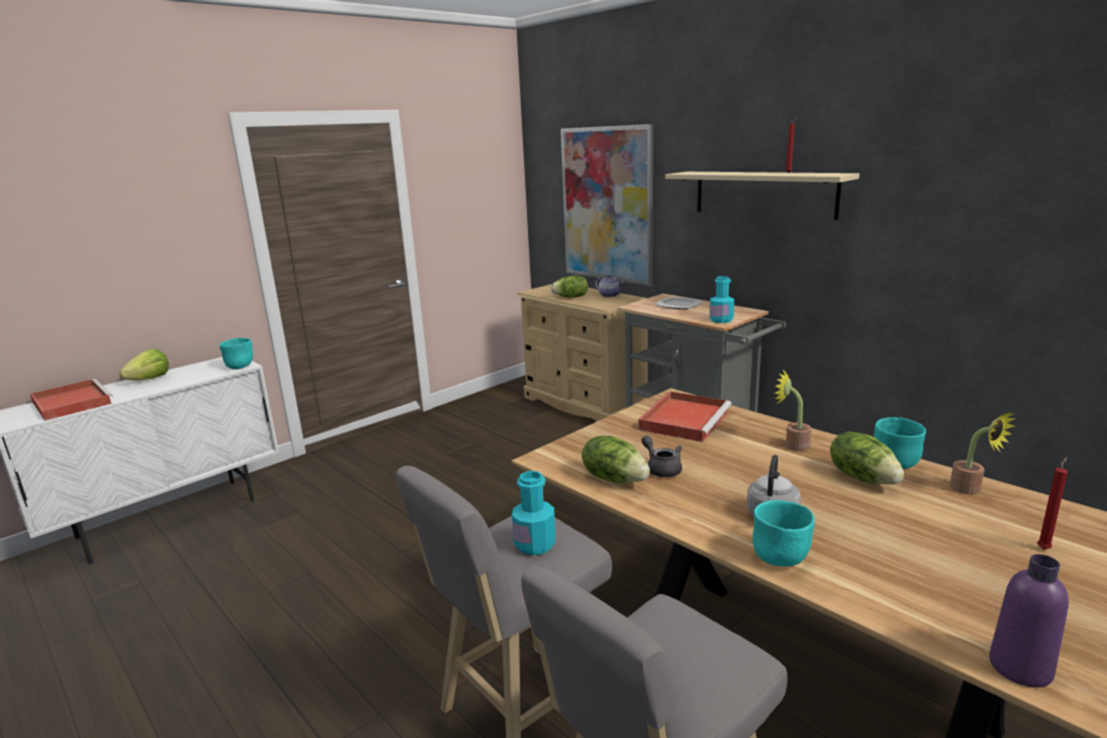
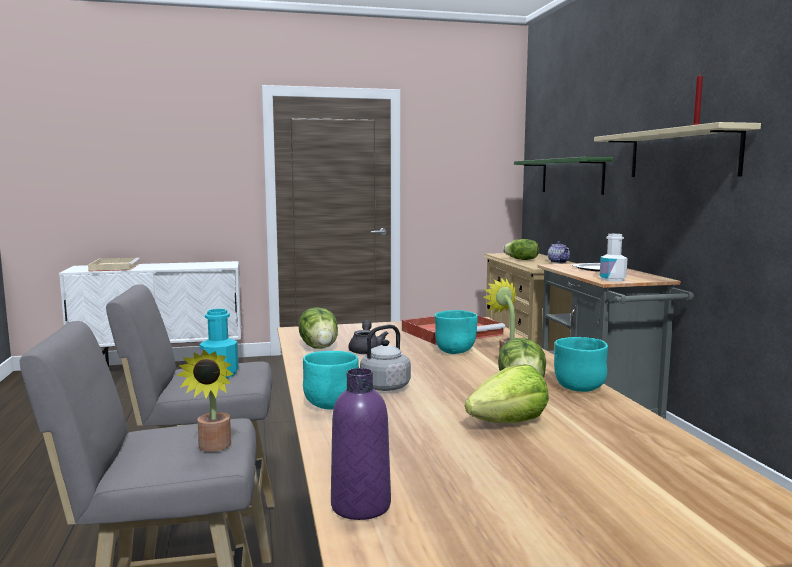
camera: 30 degrees right, 10 degrees down
red tray [30,379,113,421] -> beige tray [88,257,140,272]
lettuce [119,349,169,380] -> lettuce moved to [465,364,549,423]
turquoise bowl [219,338,253,369] -> turquoise bowl moved to [435,310,478,354]
picture [561,124,653,286] -> green shelf [514,157,613,195]
turquoise bottle [709,276,734,323] -> white bottle [600,234,628,282]
potted plant [950,411,1015,495] -> potted plant moved to [176,349,234,452]
red candle [1037,457,1068,550] -> none

